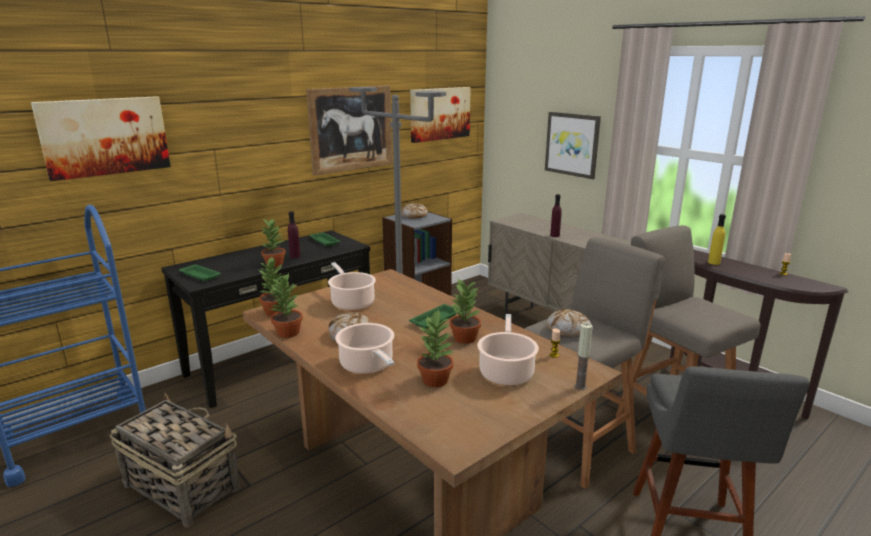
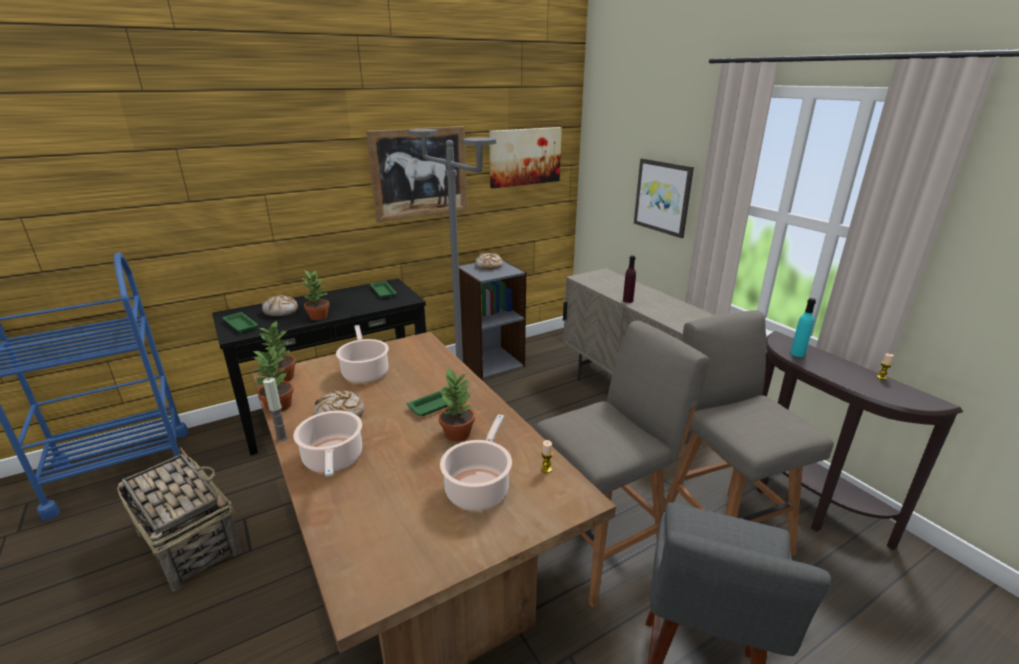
camera: 10 degrees right, 5 degrees up
picture [31,96,171,181] -> none
purple bottle [288,211,301,258] -> none
potted plant [417,310,453,387] -> none
bread [546,309,591,338] -> bread moved to [262,295,298,316]
candle [574,323,593,390] -> candle moved to [263,377,288,442]
yellow bottle [708,214,726,265] -> turquoise bottle [790,298,816,357]

